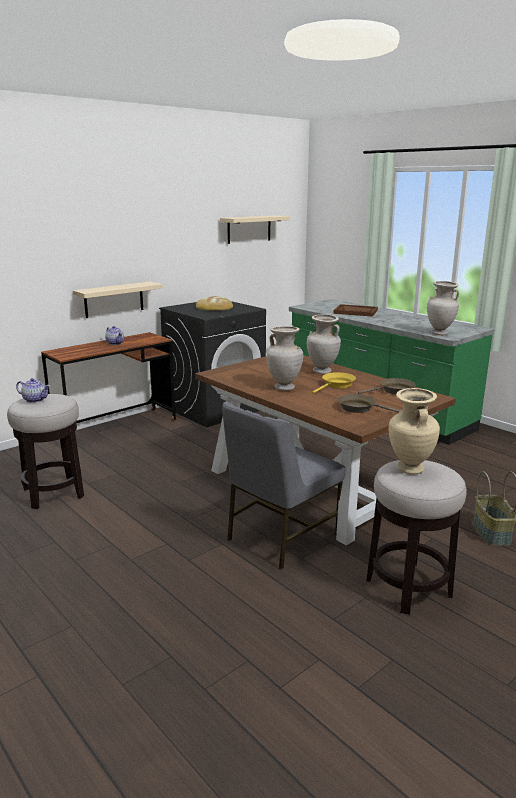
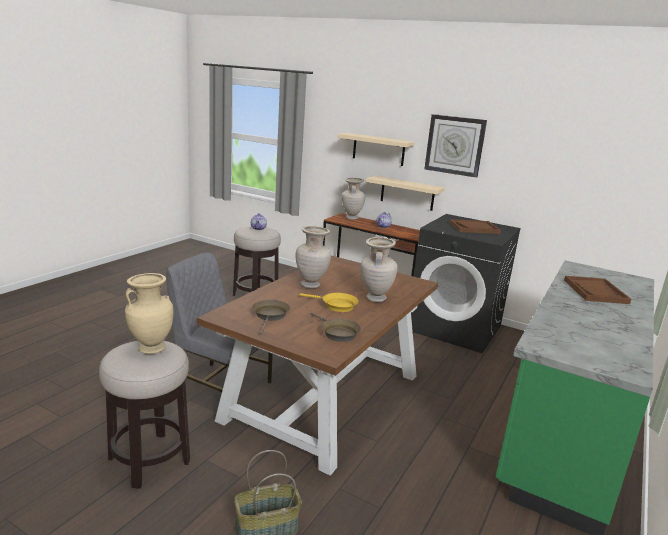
camera: 70 degrees right, 0 degrees up
bread [196,296,233,311] -> brown tray [449,219,501,234]
beige shelf [220,215,290,244] -> beige shelf moved to [337,133,415,166]
beige vase [427,281,459,335] -> beige vase moved to [342,178,365,220]
none -> wall clock [424,114,487,178]

